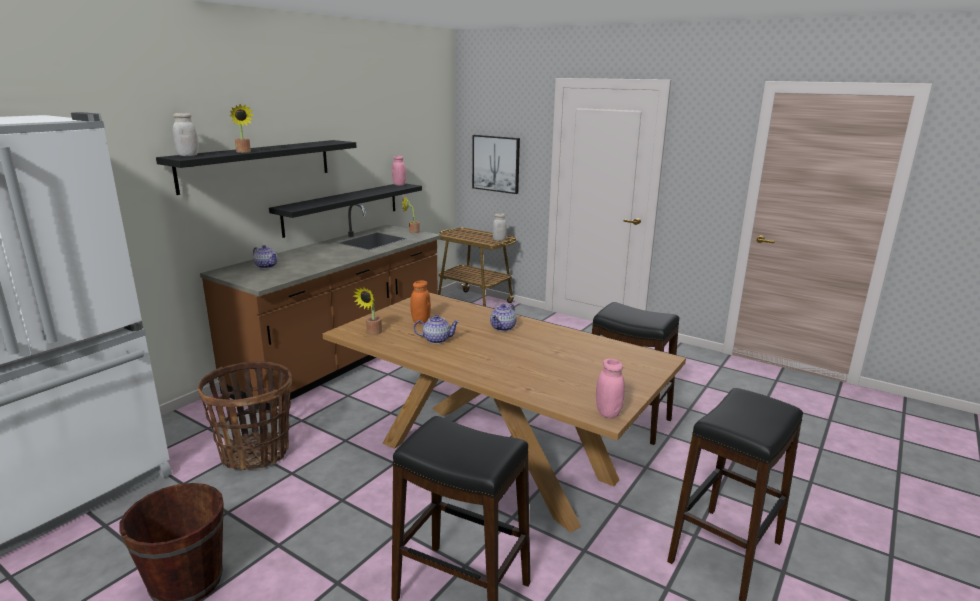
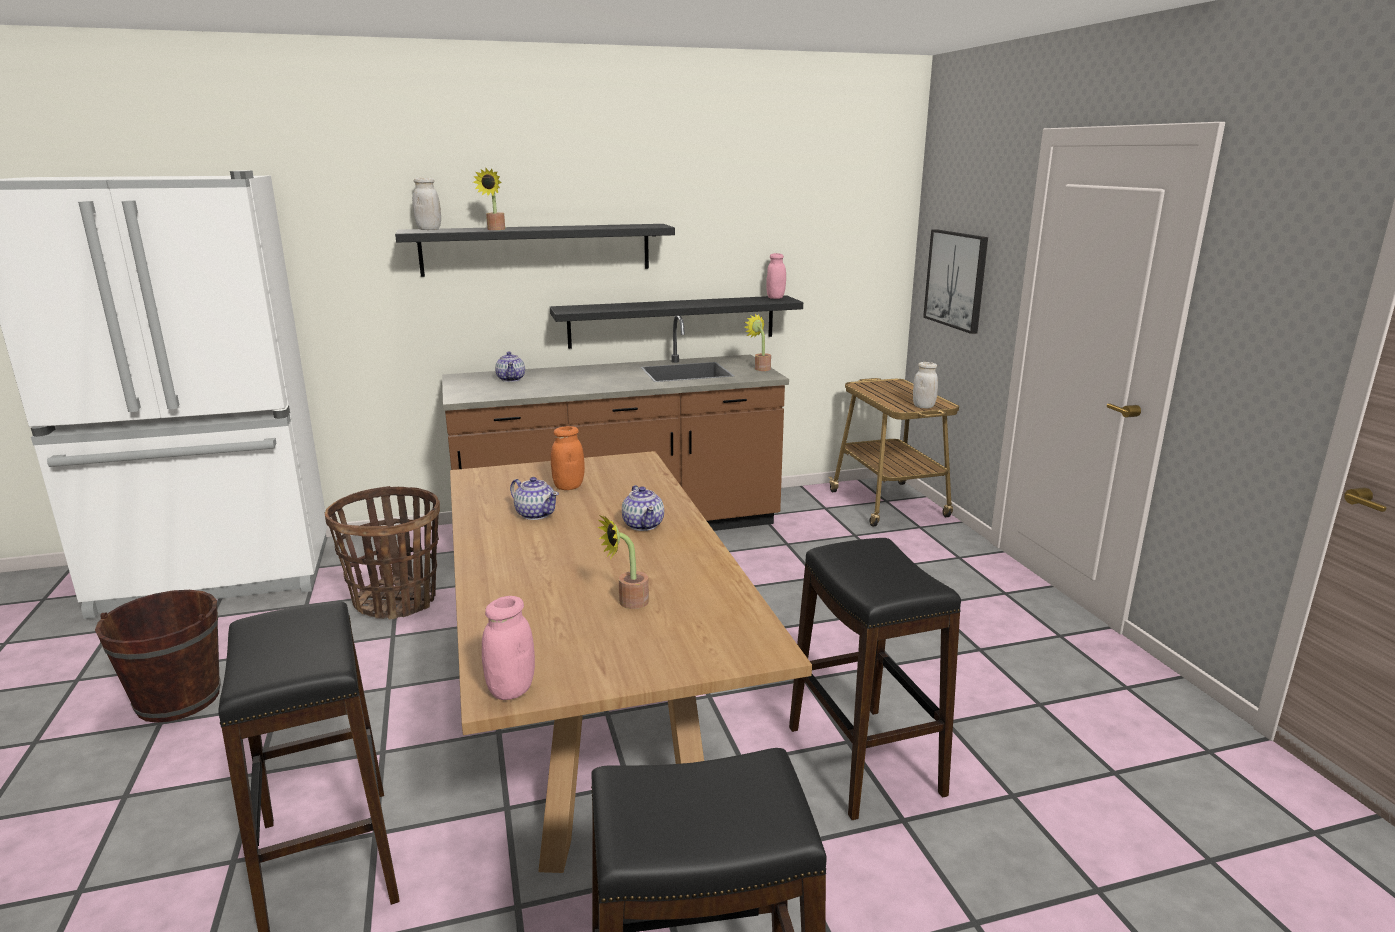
camera: 40 degrees right, 0 degrees up
potted plant [353,287,382,335] -> potted plant moved to [598,514,649,609]
teapot [490,304,517,331] -> teapot turned 90 degrees counterclockwise [622,485,664,531]

